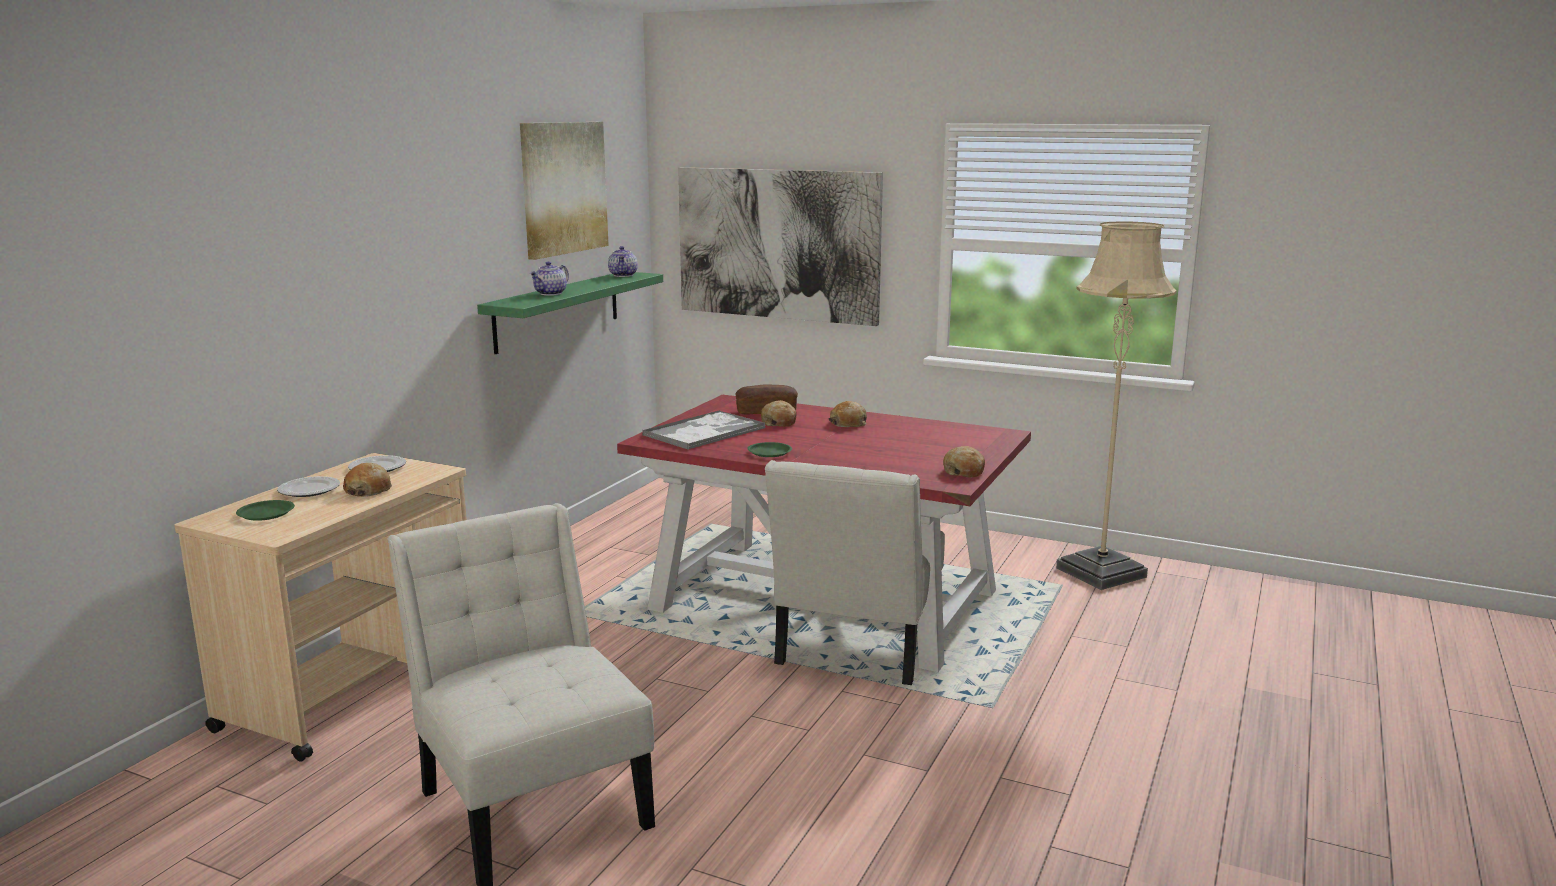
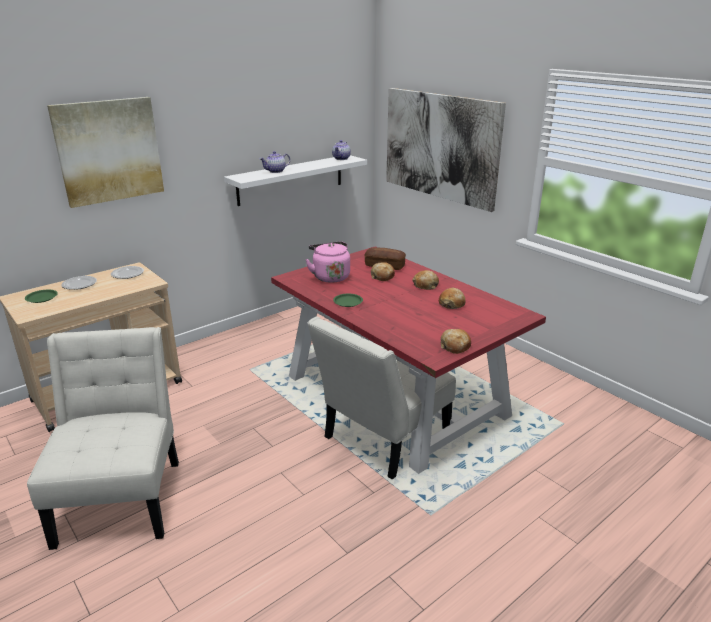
camera: 25 degrees right, 10 degrees up
bread [343,463,392,497] -> bread moved to [439,287,466,309]
green shelf [477,272,663,354] -> white shelf [224,155,367,206]
picture [520,122,609,260] -> picture moved to [47,97,164,208]
tray [642,410,765,450] -> pink kettle [305,242,350,283]
beige floor lamp [1056,221,1176,590] -> none

